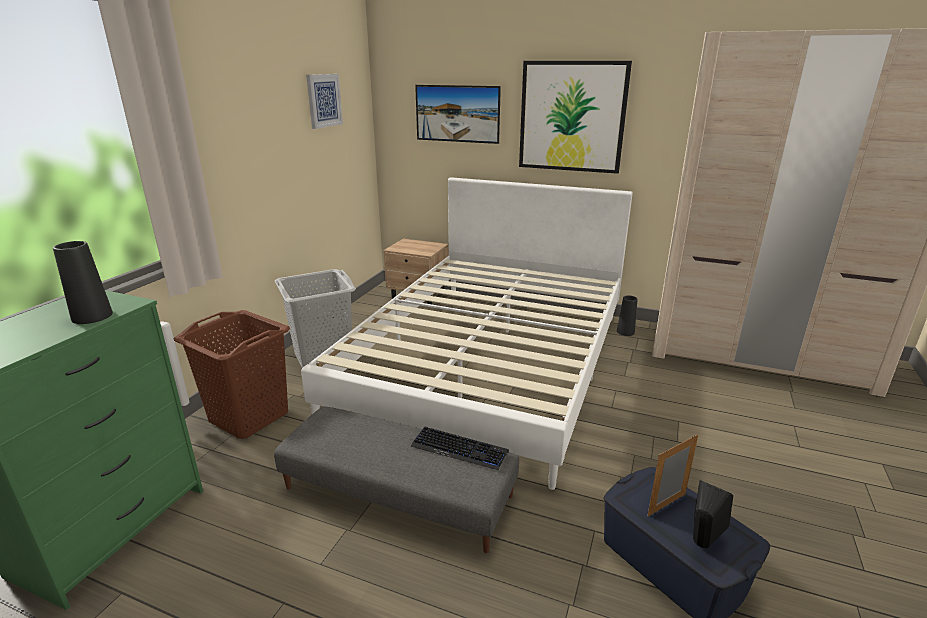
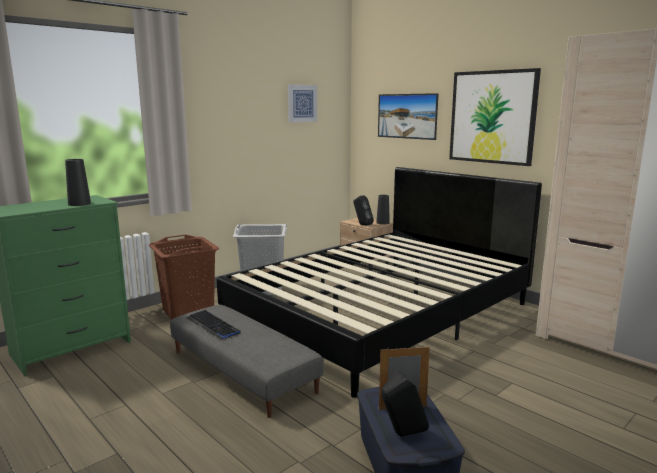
camera: 25 degrees right, 10 degrees down
white bed [301,177,633,490] -> black bed [217,167,542,398]
keyboard [410,427,509,470] -> keyboard moved to [187,310,241,339]
black vase [617,296,637,336] -> black vase moved to [376,195,390,225]
none -> black speaker [353,195,374,225]

